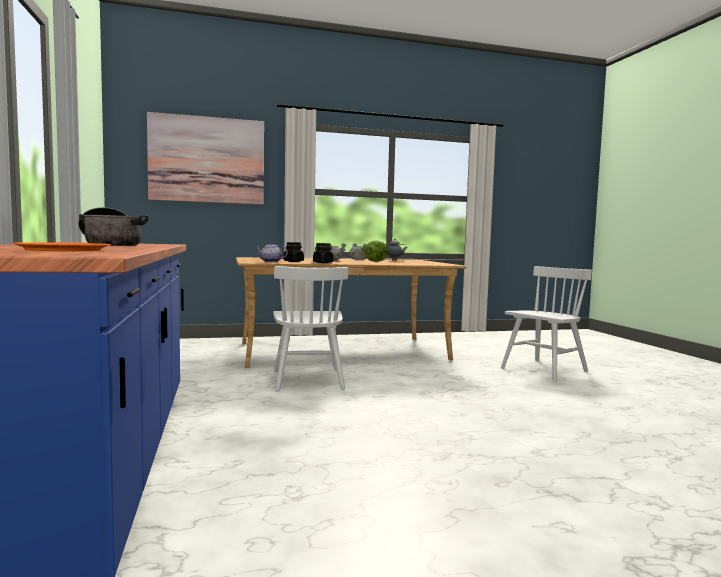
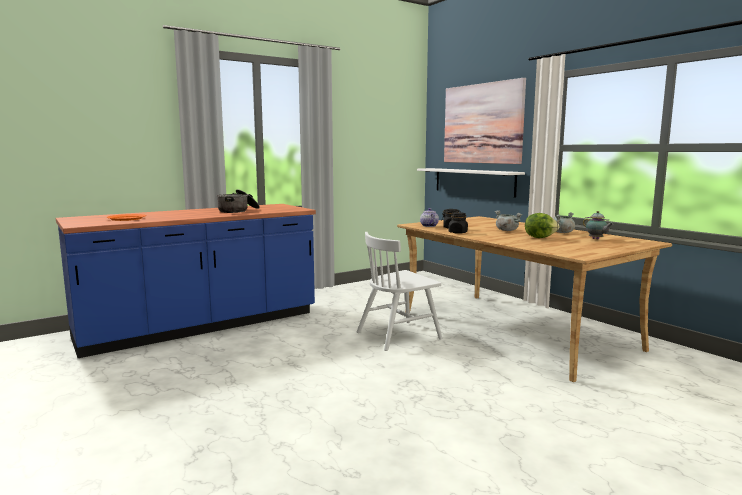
camera: 70 degrees right, 5 degrees up
white chair [501,266,592,382] -> none
none -> white shelf [417,168,525,198]

